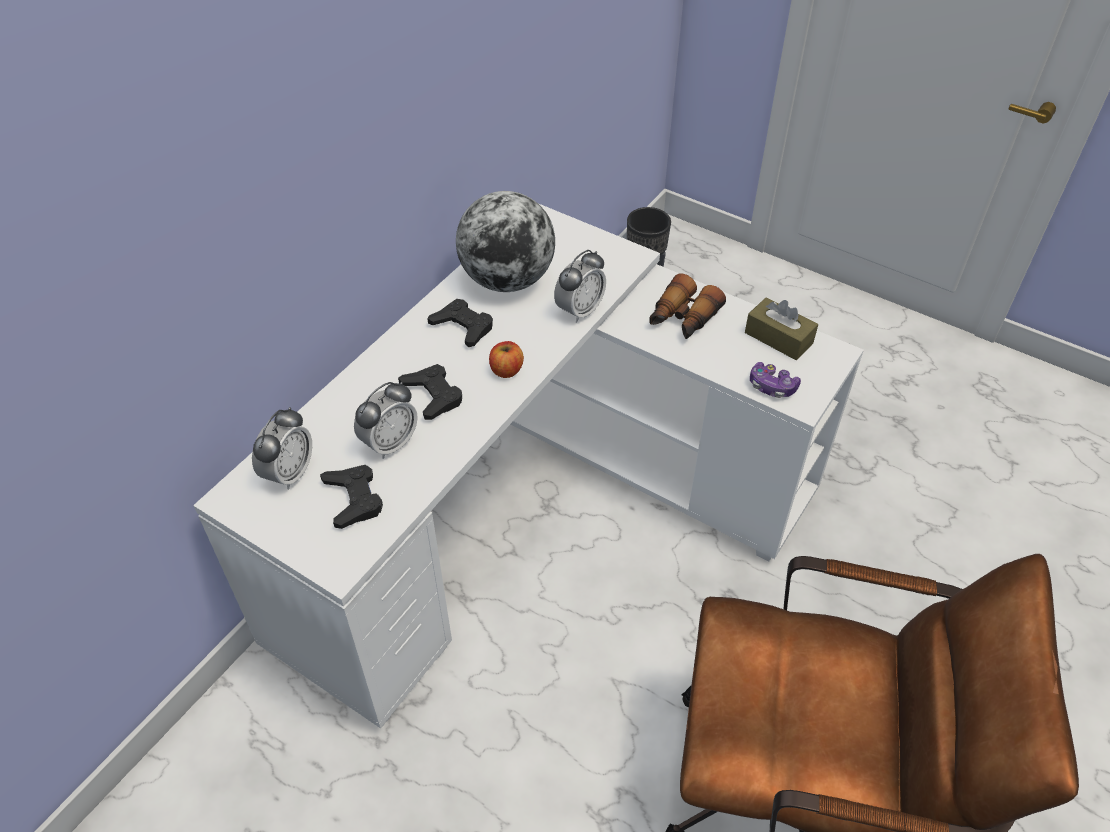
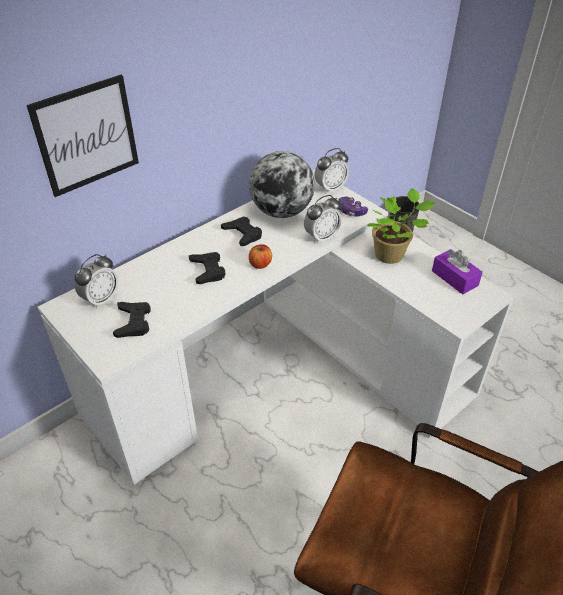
camera: 15 degrees right, 5 degrees down
alarm clock [354,382,418,459] -> alarm clock moved to [314,148,349,194]
binoculars [649,274,726,339] -> potted plant [367,188,436,264]
brown tissue box [745,297,818,360] -> purple tissue box [432,249,483,295]
game controller [750,362,801,398] -> game controller moved to [338,197,368,216]
none -> picture [27,75,139,197]

